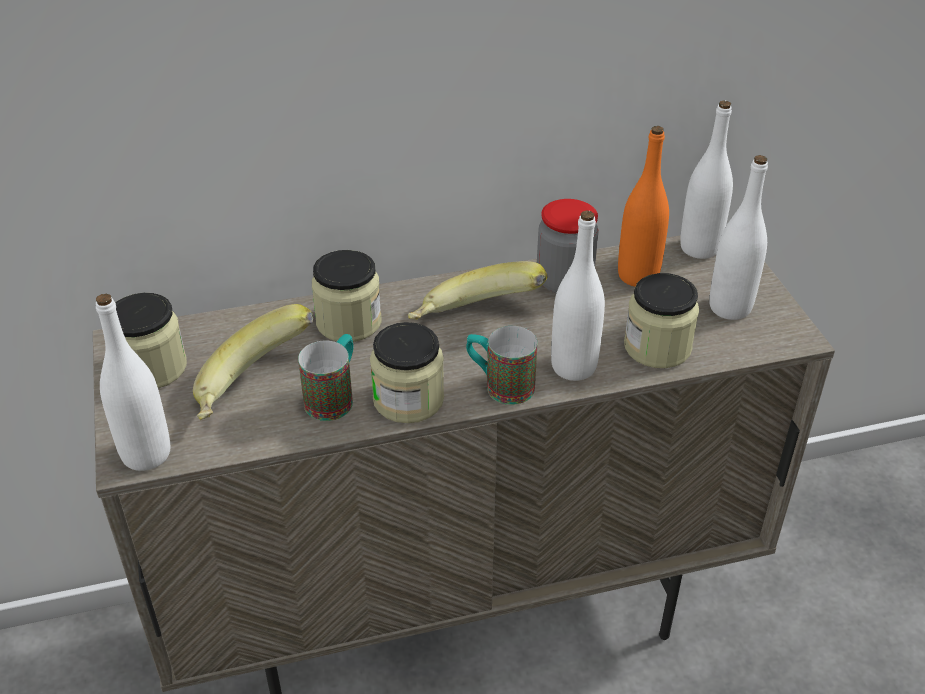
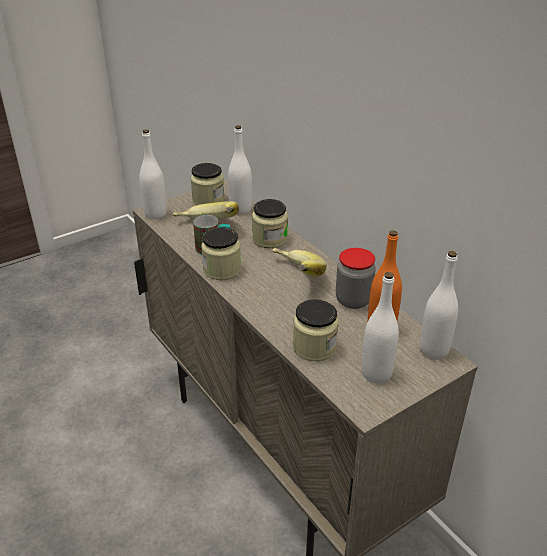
camera: 70 degrees right, 5 degrees down
mug [466,326,538,405] -> none
white bottle [551,210,605,381] -> white bottle moved to [228,125,252,214]

